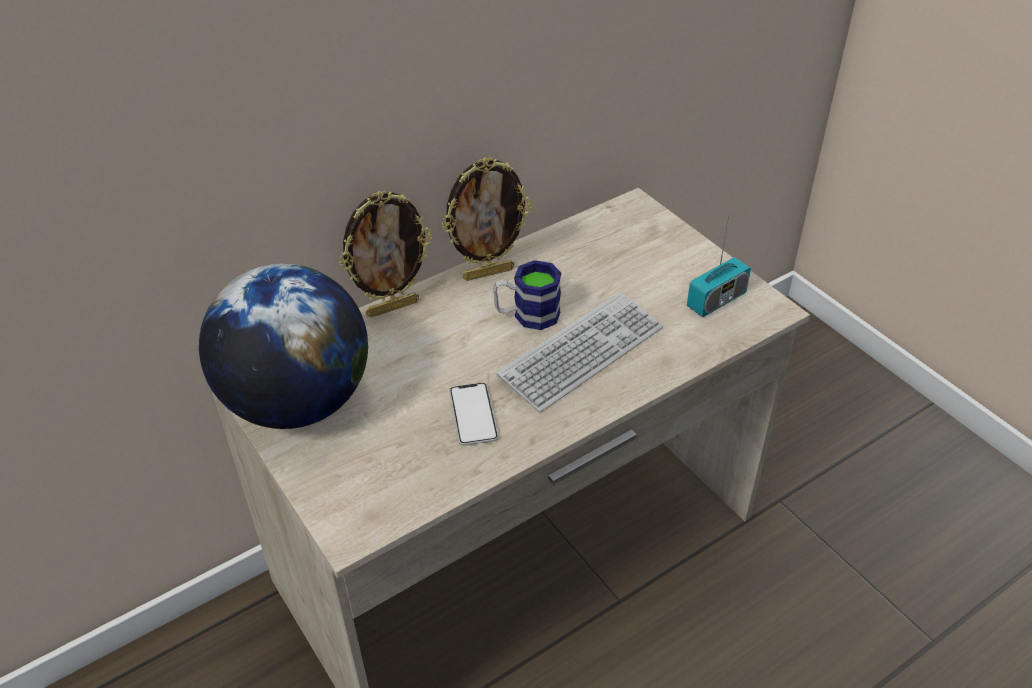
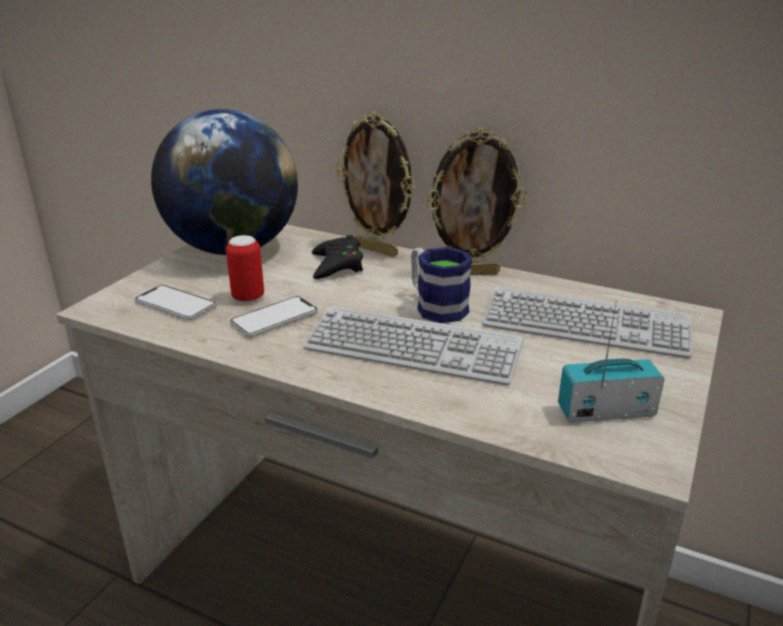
camera: 60 degrees right, 15 degrees down
picture frame [442,158,532,281] -> picture frame turned 45 degrees counterclockwise [425,127,527,275]
radio [687,215,751,317] -> radio turned 150 degrees clockwise [558,300,664,423]
none -> phone [135,285,217,320]
none -> can [226,235,264,303]
none -> black game controller [312,235,363,279]
none -> keyboard [482,287,692,358]

